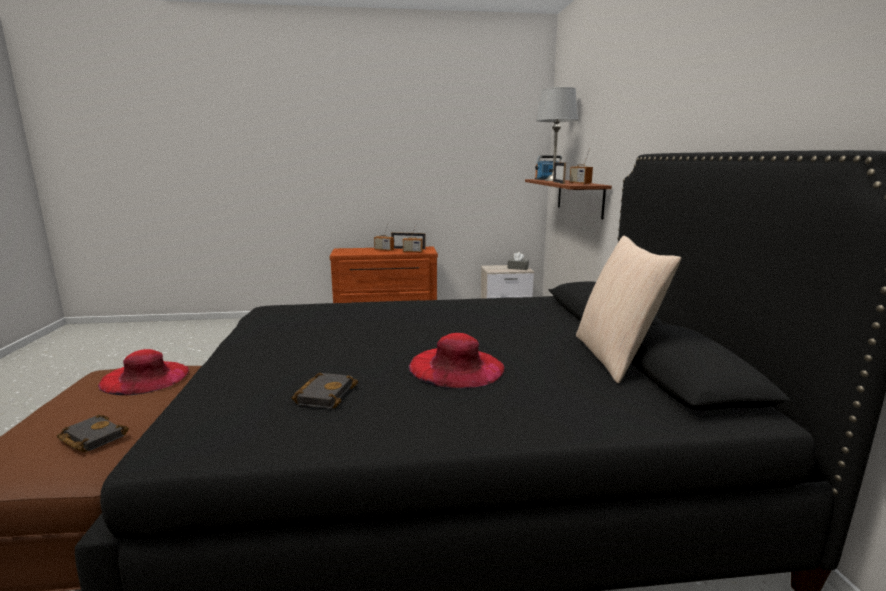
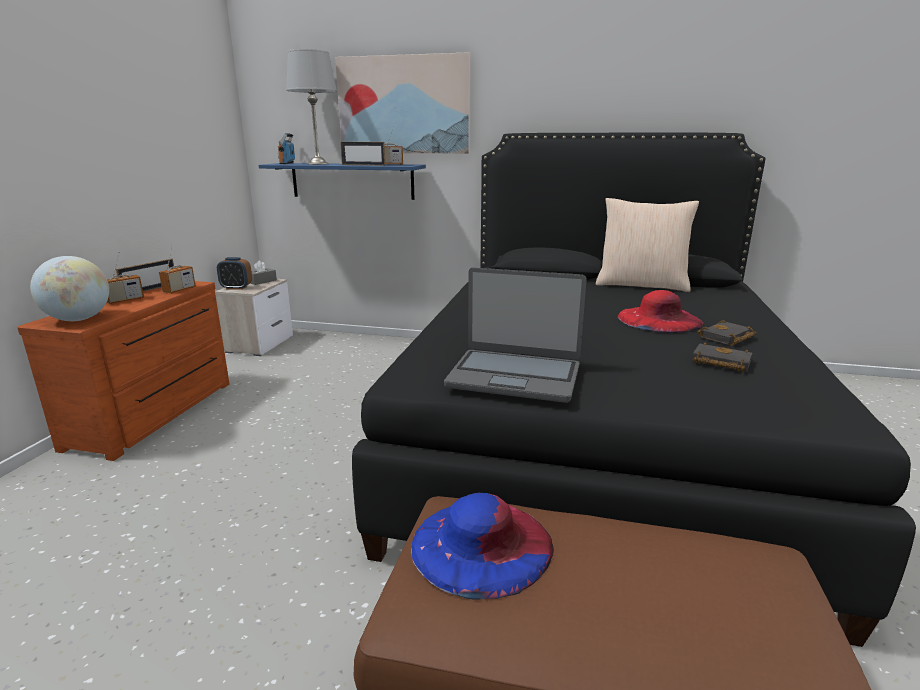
camera: 70 degrees left, 5 degrees up
black book [57,415,129,452] -> black book moved to [697,320,756,346]
red hat [98,349,189,395] -> blue hat [411,493,554,600]
brown shelf [525,179,612,219] -> blue shelf [259,163,426,200]
none -> globe [30,256,109,321]
none -> alarm clock [217,257,252,290]
none -> picture [335,52,471,154]
none -> laptop [444,267,587,403]

